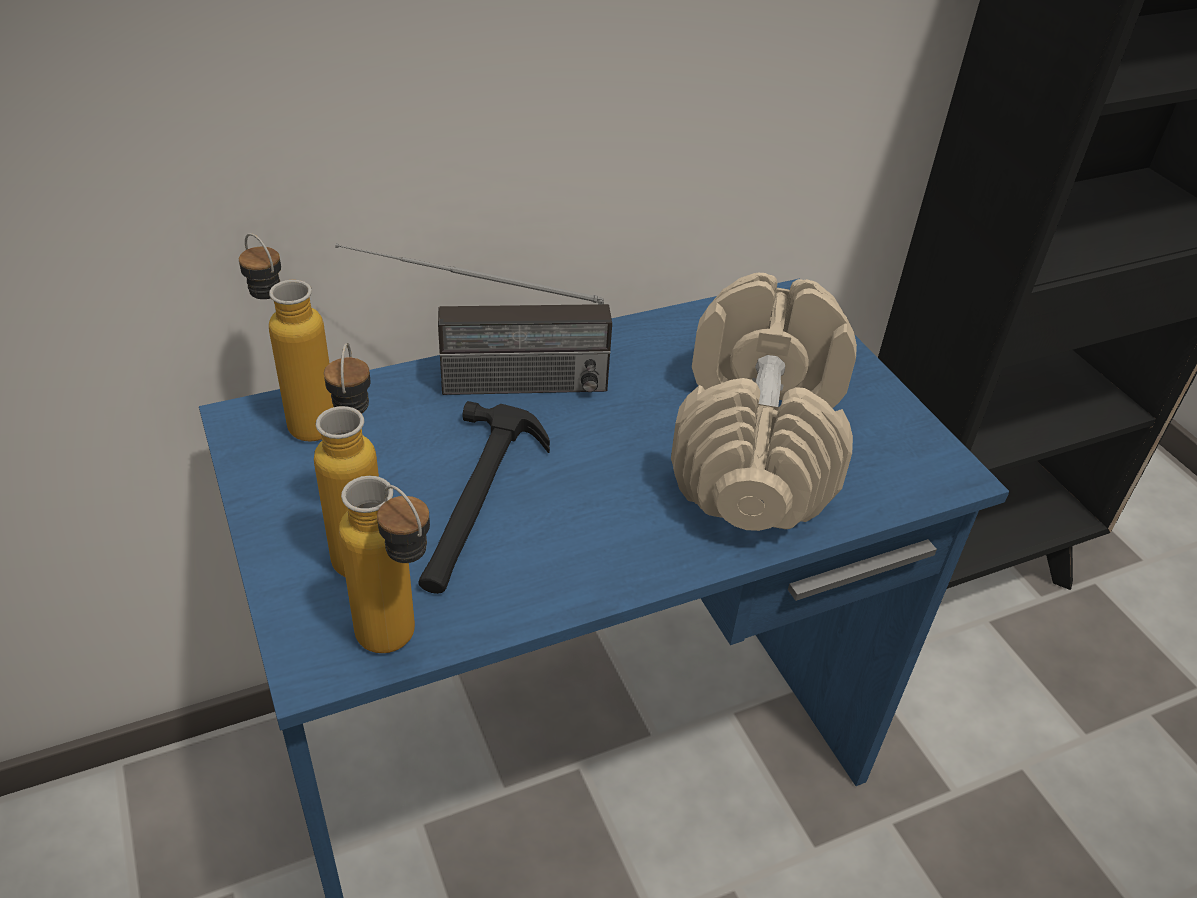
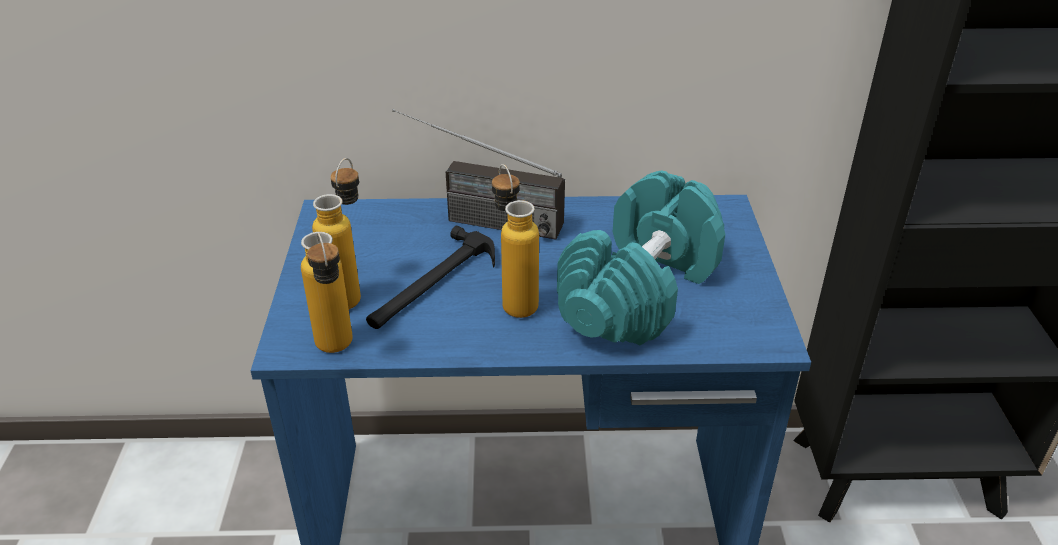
camera: 25 degrees right, 5 degrees down
bottle [239,233,333,441] -> bottle moved to [492,164,539,318]
beige dumbbell [671,273,857,531] -> turquoise dumbbell [557,170,725,346]

